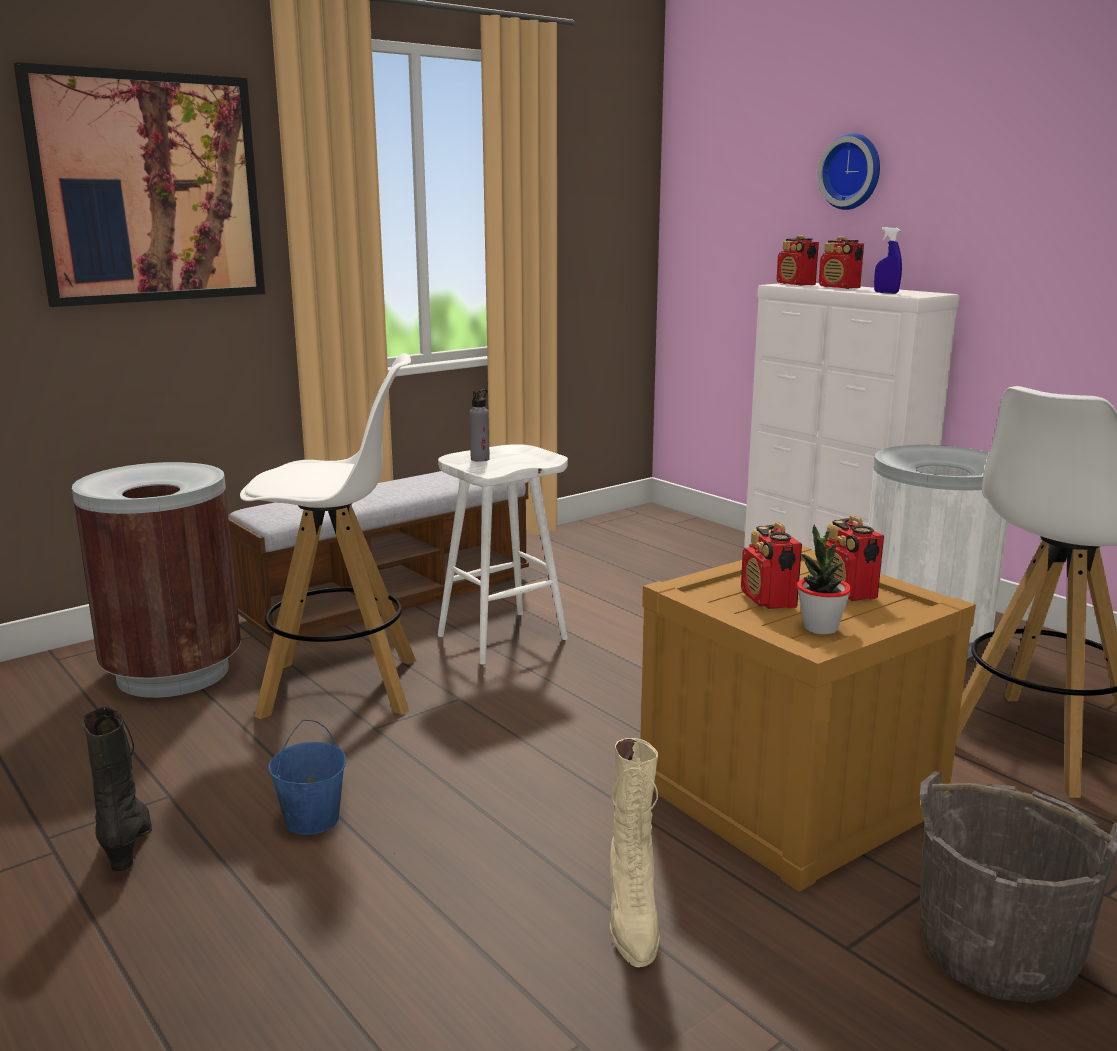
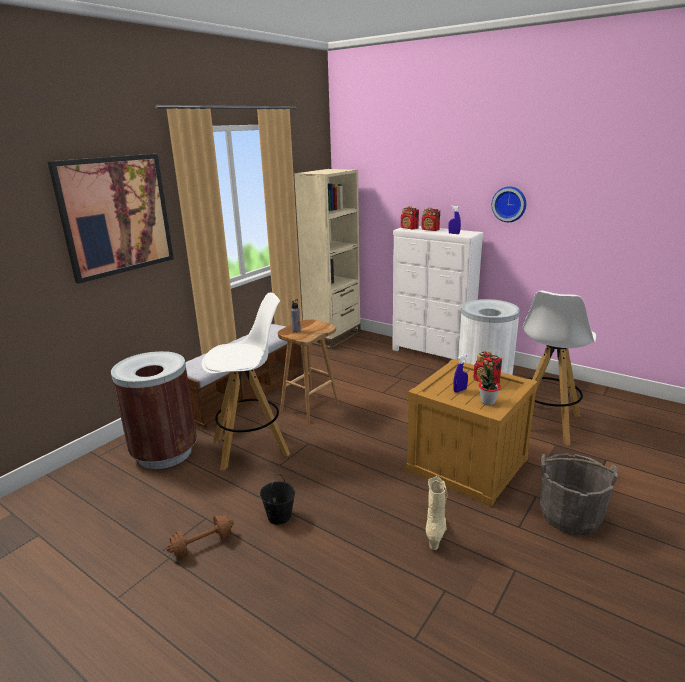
camera: 15 degrees left, 5 degrees up
black boot [82,706,152,871] -> brown dumbbell [166,515,234,557]
blue bucket [268,719,346,835] -> black bucket [260,474,295,525]
white stool [438,444,568,665] -> brown stool [278,319,339,424]
beige boot [610,738,660,967] -> beige boot turned 150 degrees counterclockwise [426,476,448,550]
radio [741,522,802,609] -> blue spray bottle [453,354,468,393]
wall clock [817,133,880,210] -> wall clock moved to [492,186,526,222]
none -> beige bookcase [294,169,361,349]

